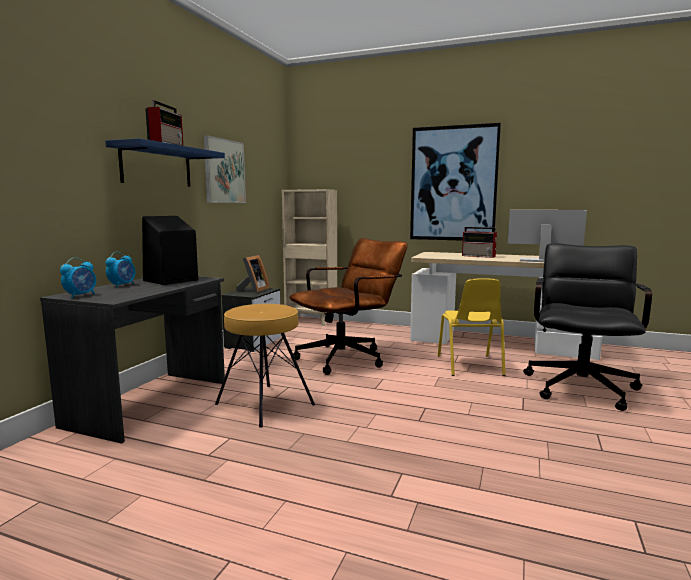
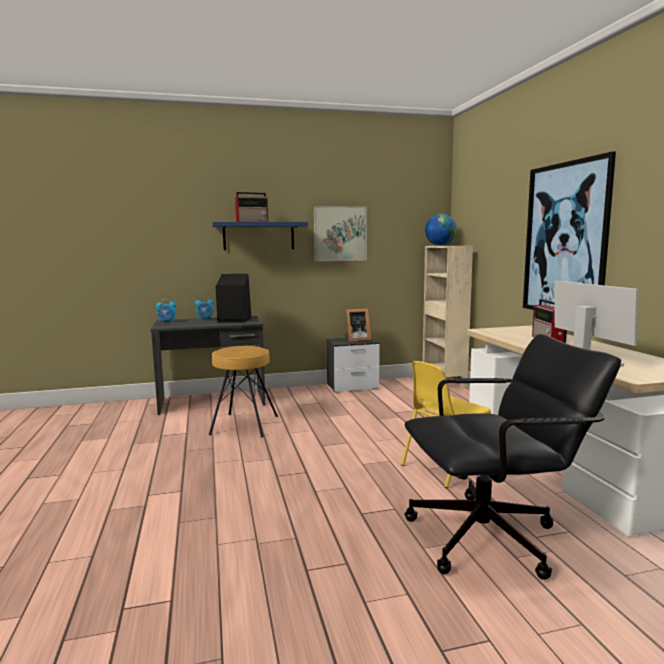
camera: 55 degrees right, 0 degrees up
brown office chair [289,238,408,375] -> none
none -> globe [425,214,457,246]

